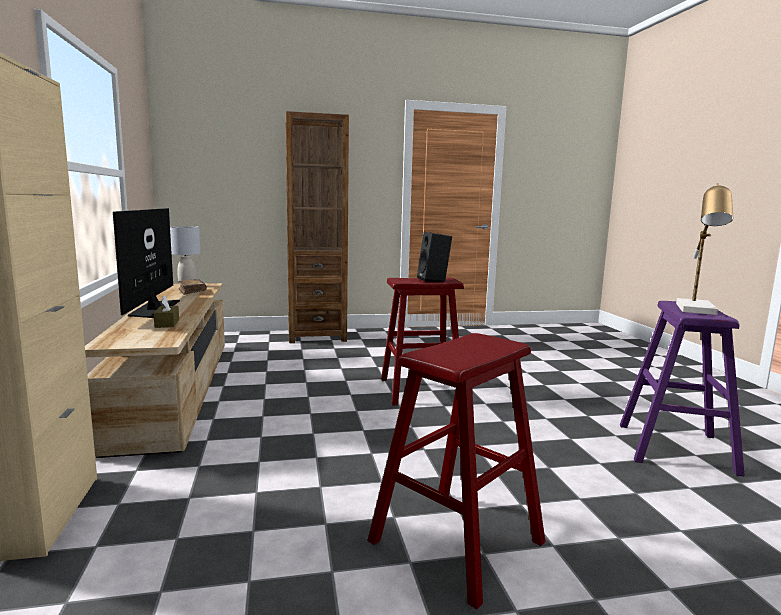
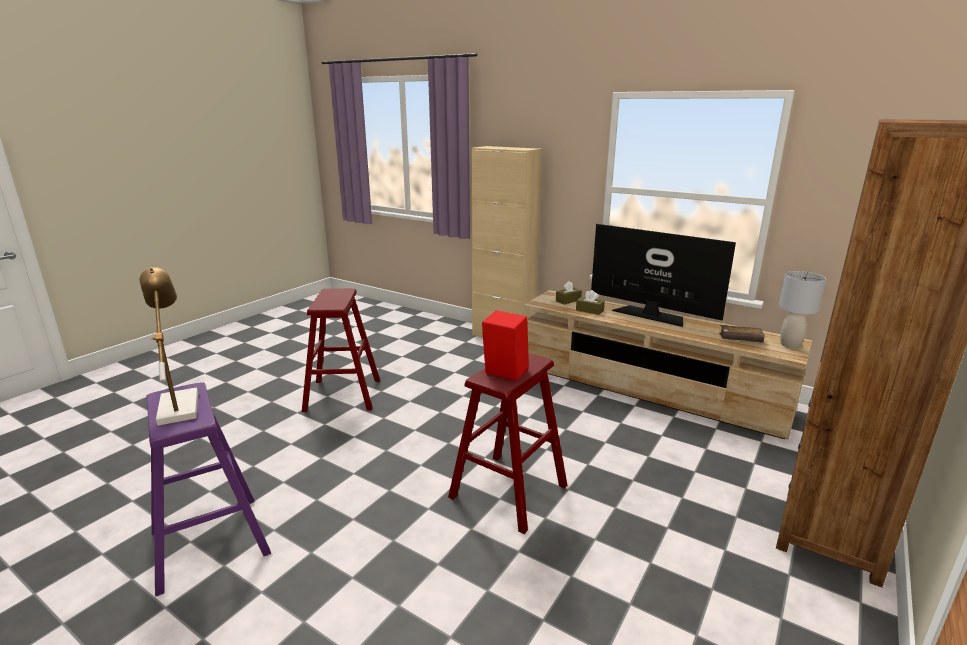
camera: 135 degrees right, 10 degrees up
black speaker [417,232,452,282] -> red speaker [482,310,529,381]
none -> brown tissue box [556,281,582,305]

